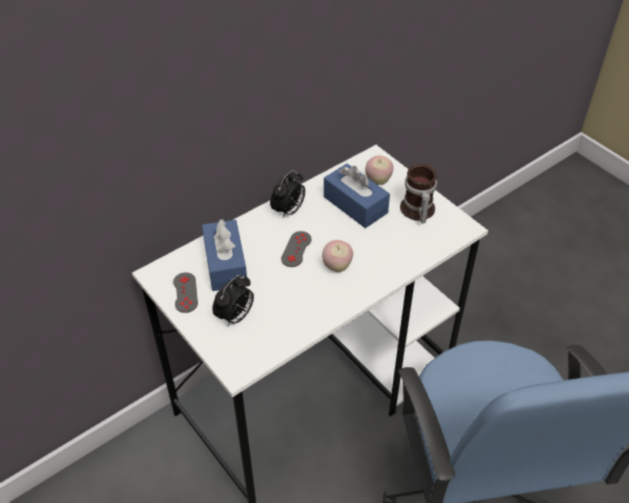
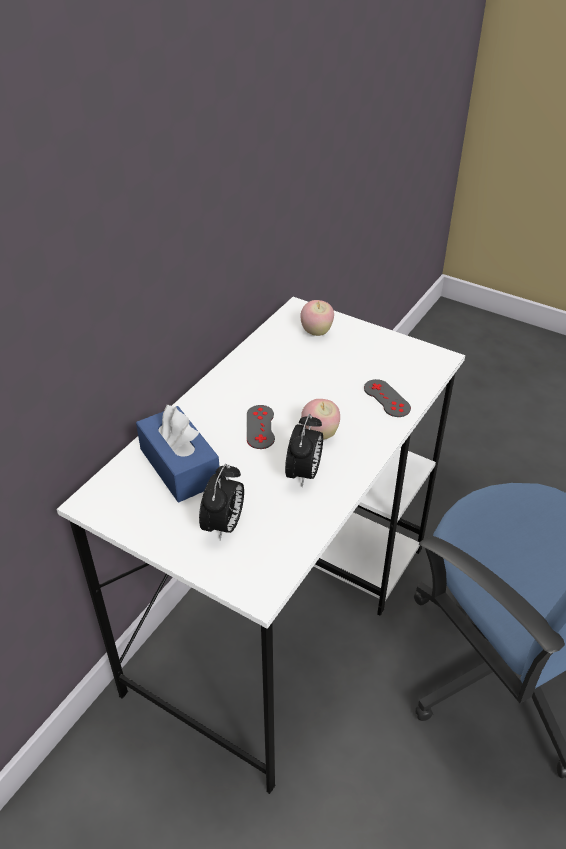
camera: 20 degrees left, 5 degrees down
grey game controller [173,272,198,313] -> grey game controller moved to [364,379,411,417]
alarm clock [270,170,305,219] -> alarm clock moved to [285,414,323,487]
blue tissue box [324,164,390,228] -> none
mug [400,164,437,224] -> none

